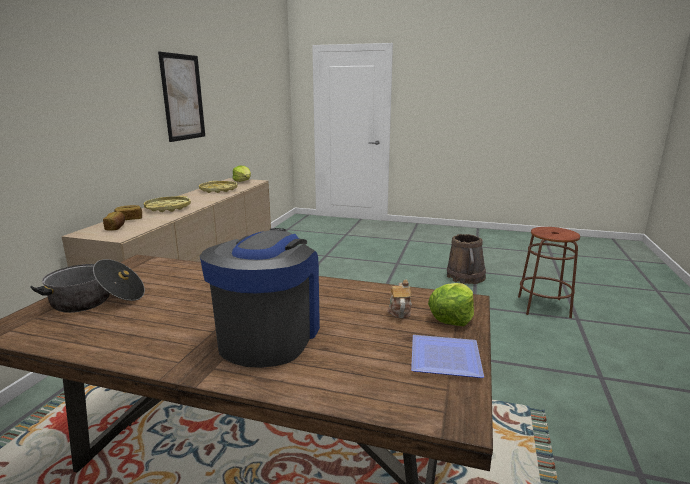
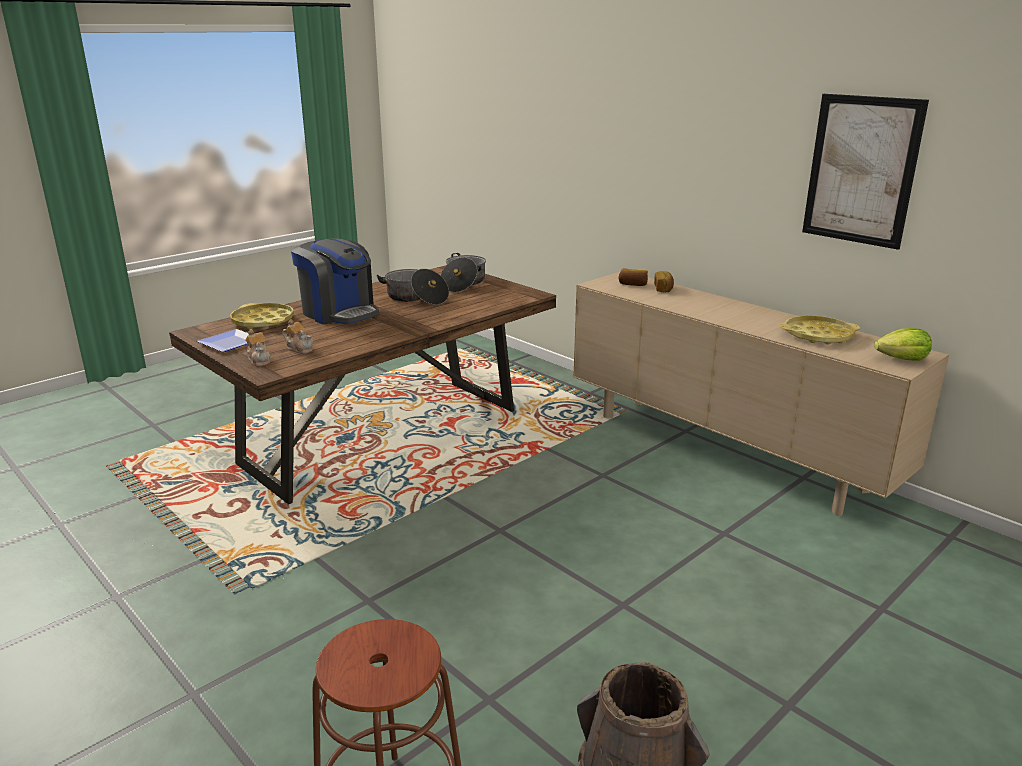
camera: 120 degrees right, 5 degrees up
yellow tray [144,196,191,212] -> yellow tray moved to [230,303,294,329]
lettuce [428,283,474,326] -> teapot [245,329,271,366]
none -> cooking pot [376,269,449,305]

